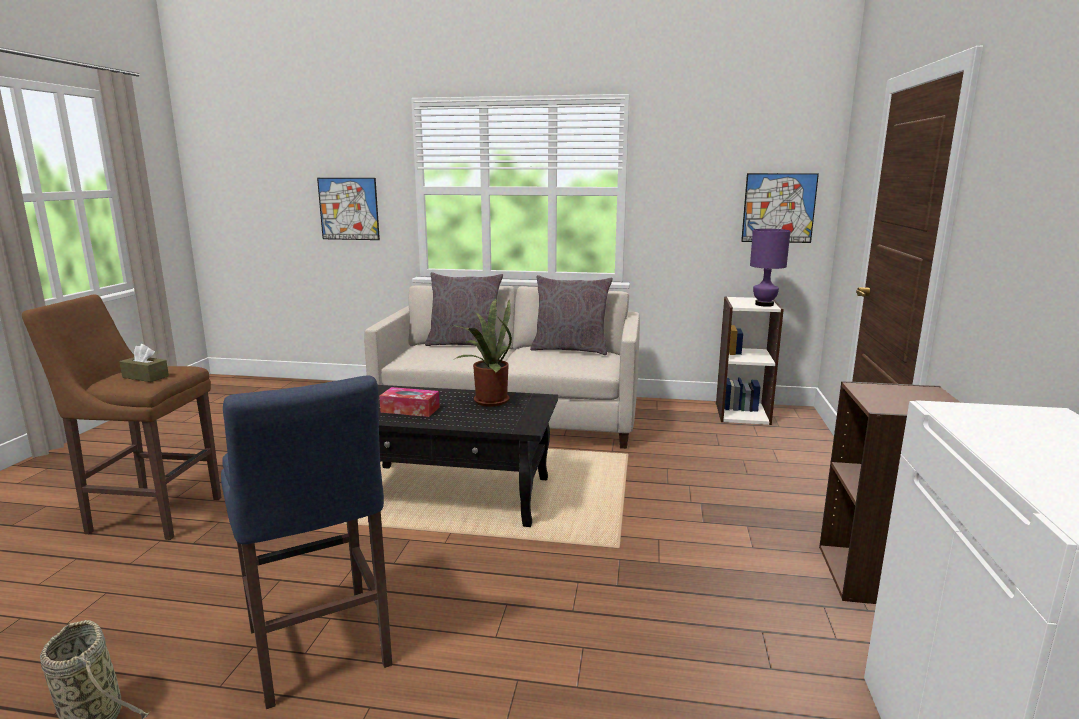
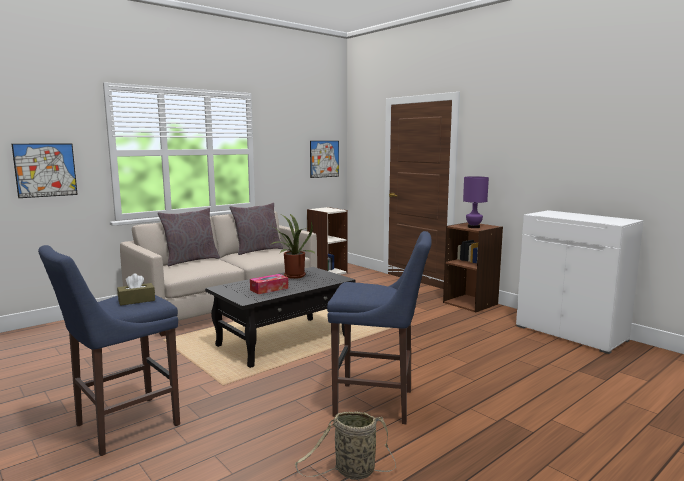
camera: 50 degrees left, 5 degrees down
brown stool [22,295,222,540] -> blue stool [38,245,180,456]
purple table lamp [750,229,790,307] -> purple table lamp moved to [463,176,489,228]

